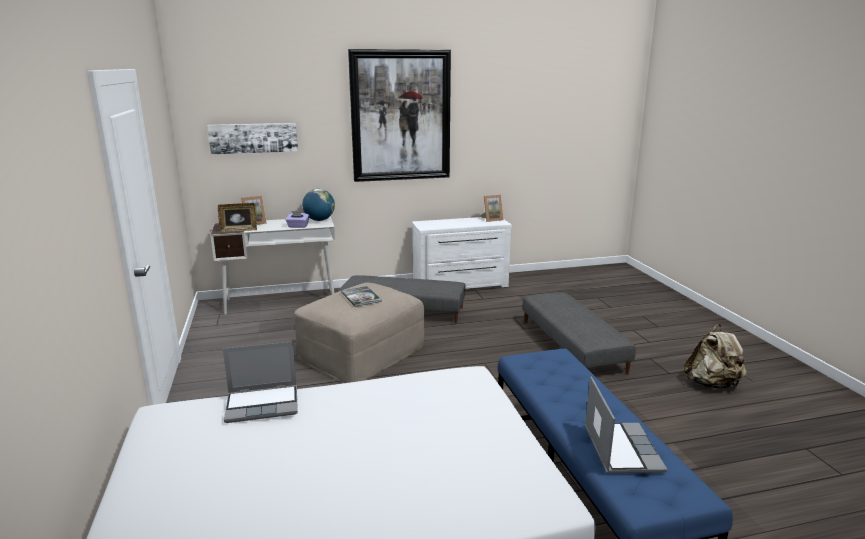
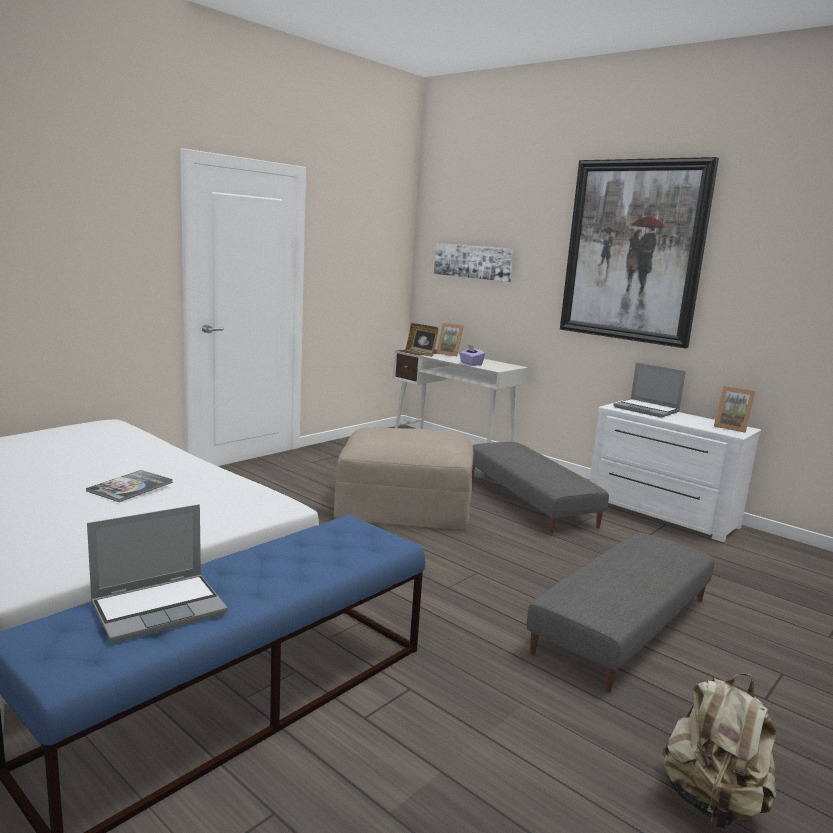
camera: 55 degrees right, 5 degrees down
laptop [223,341,298,423] -> laptop moved to [613,363,686,418]
globe [302,189,335,221] -> none
book [341,286,382,306] -> book moved to [86,470,173,502]

